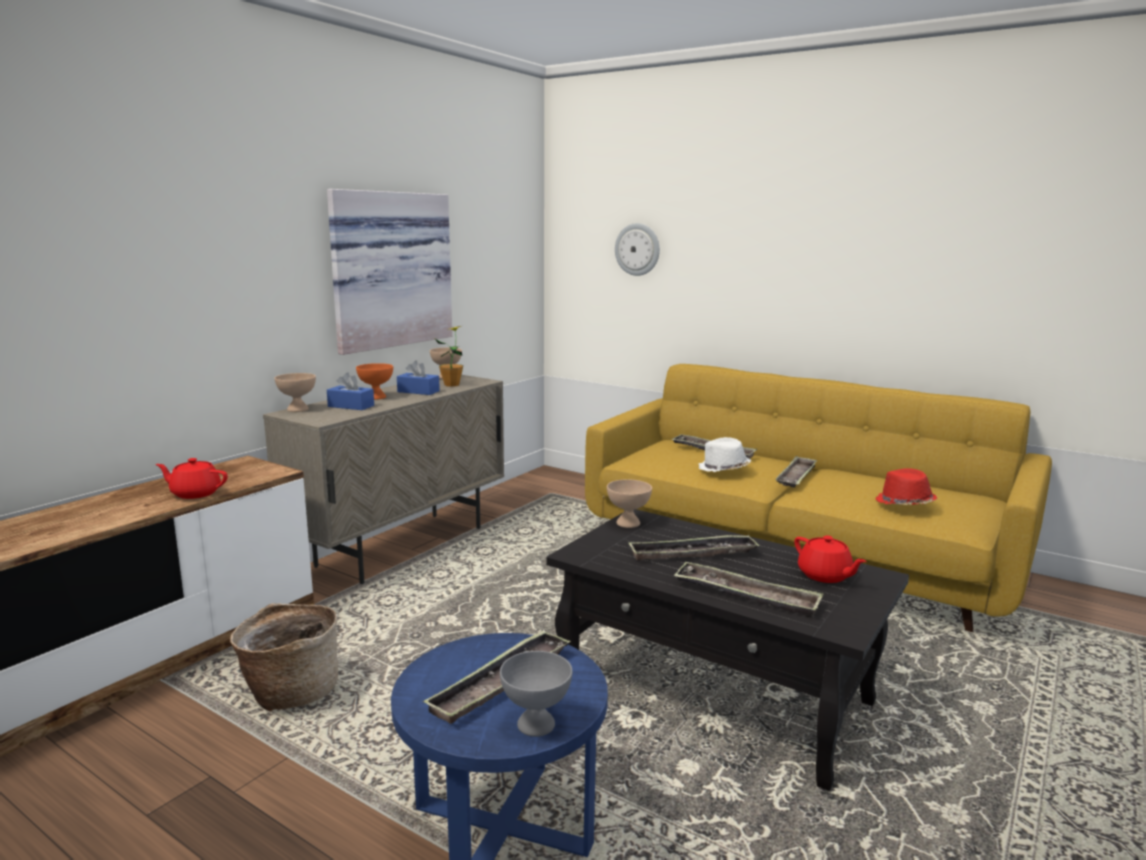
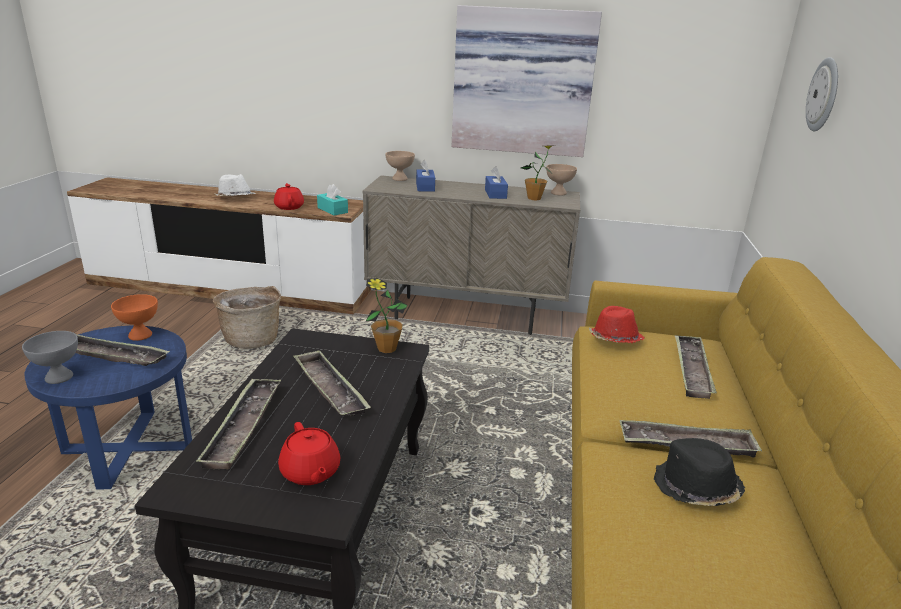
camera: 65 degrees right, 10 degrees up
orange bowl [356,363,393,400] -> orange bowl moved to [111,294,158,341]
beige bowl [607,479,652,528] -> potted plant [366,278,408,353]
white hat [699,437,751,472] -> white hat moved to [214,174,255,196]
red teapot [794,536,866,583] -> red teapot turned 60 degrees counterclockwise [278,422,341,485]
red hat [875,468,937,505] -> red hat moved to [588,306,645,343]
none -> turquoise tissue box [317,184,348,215]
none -> black hat [654,438,745,506]

